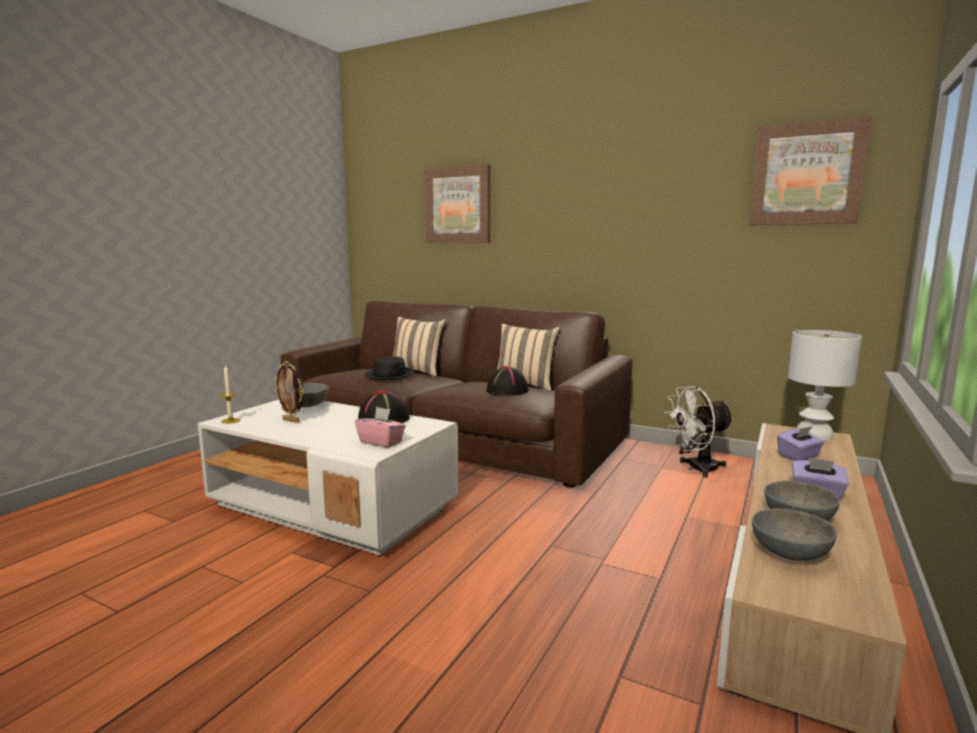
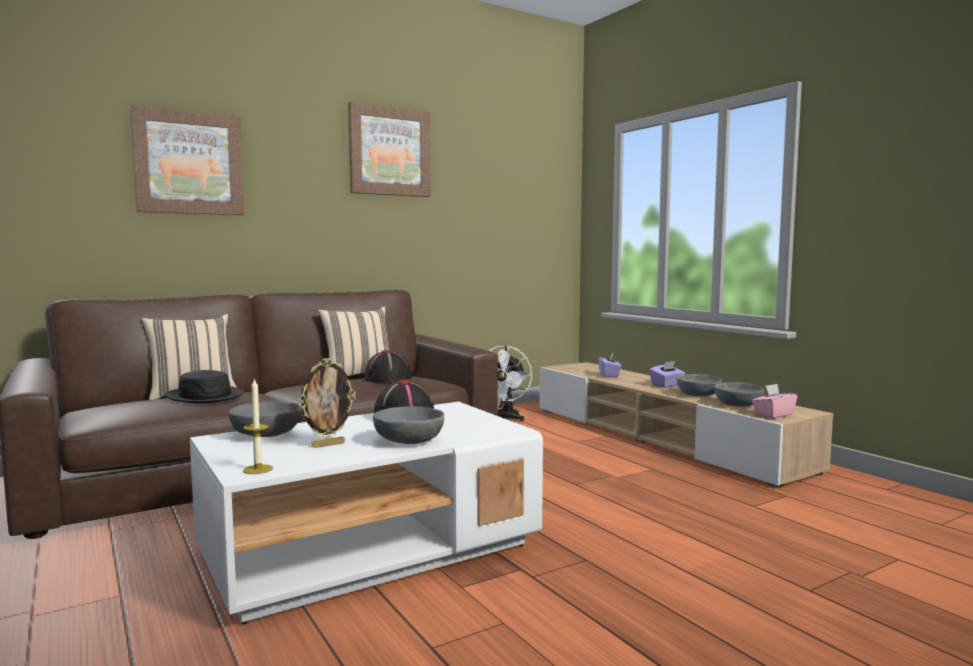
camera: 60 degrees left, 5 degrees down
pink tissue box [355,407,406,448] -> pink tissue box moved to [752,384,797,419]
picture [749,116,872,225] -> picture moved to [348,102,431,197]
white table lamp [788,330,862,441] -> none
none -> grey bowl [373,406,444,444]

